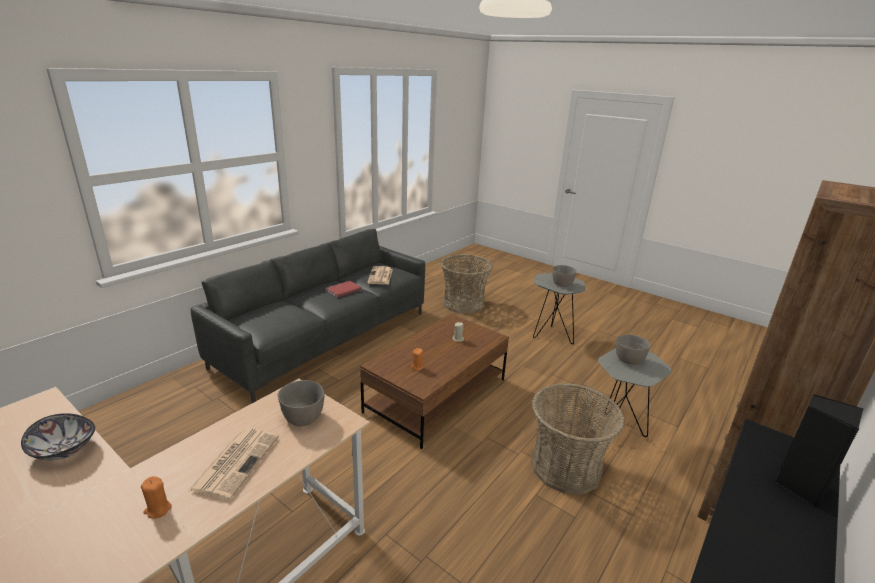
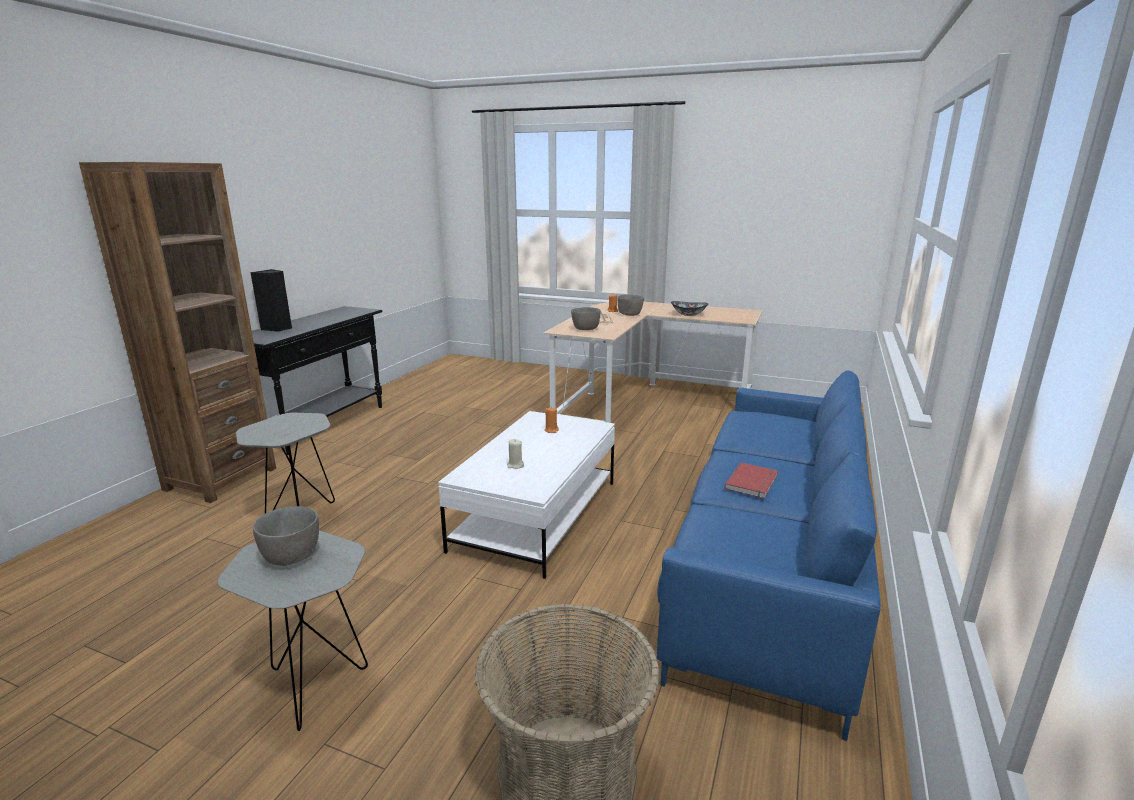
camera: 165 degrees right, 5 degrees down
grey sofa [191,229,425,403] -> blue sofa [657,370,881,741]
brown coffee table [360,314,509,449] -> white coffee table [438,411,615,579]
newspaper [367,266,393,285] -> none
basket [531,383,625,495] -> none
grey bowl [616,334,650,365] -> grey bowl moved to [617,294,644,316]

